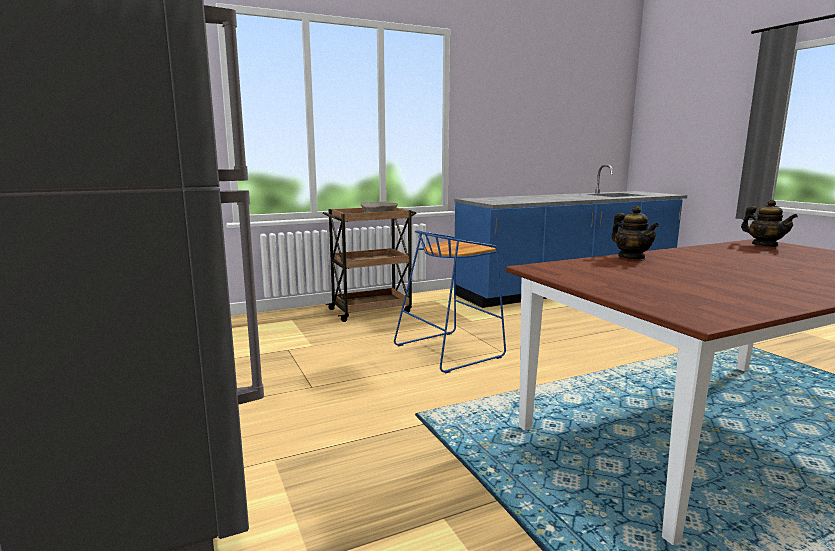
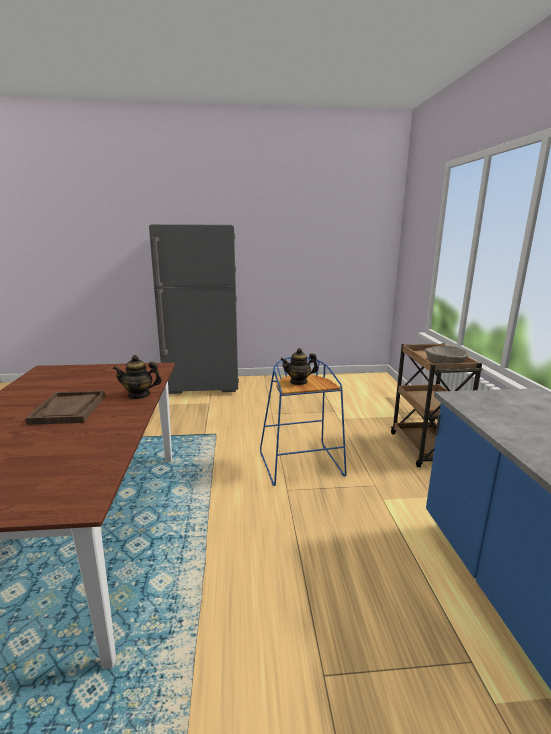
camera: 110 degrees right, 5 degrees up
teapot [741,199,798,247] -> teapot moved to [280,348,318,385]
none -> brown tray [25,391,105,425]

